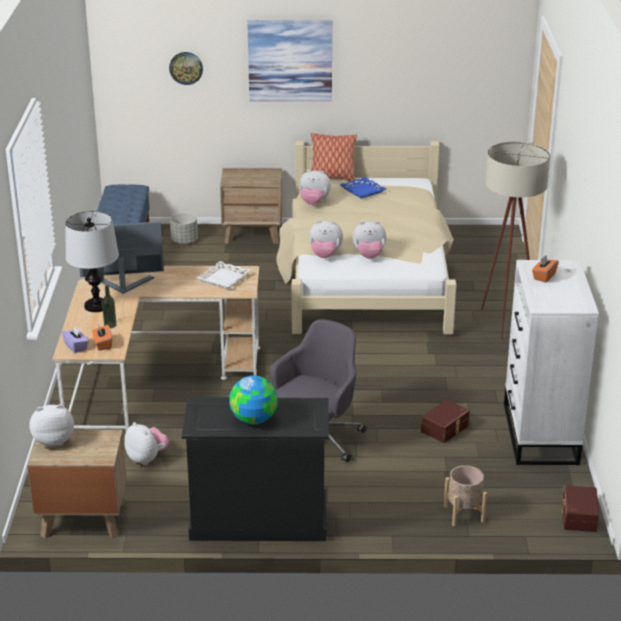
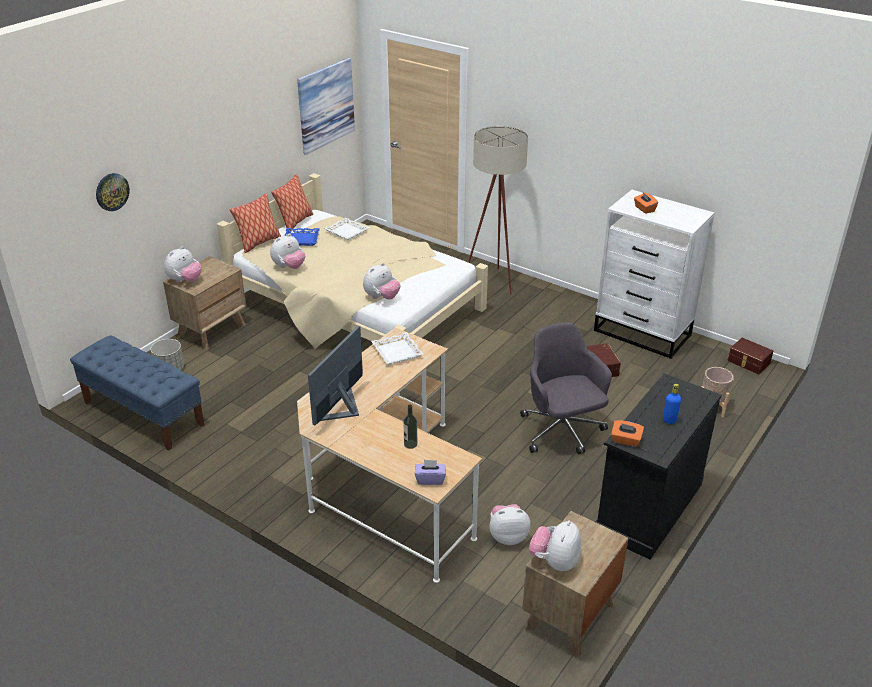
camera: 55 degrees left, 5 degrees up
table lamp [66,211,119,312] -> none
orange tissue box [92,324,112,350] -> orange tissue box moved to [611,420,644,447]
globe [229,376,278,424] -> blue bottle [663,384,681,424]
picture [247,20,332,102] -> picture moved to [297,58,355,155]
plush toy [352,221,386,259] -> plush toy moved to [164,246,202,283]
none -> pillow [271,174,313,231]
none -> white tray [324,218,369,240]

